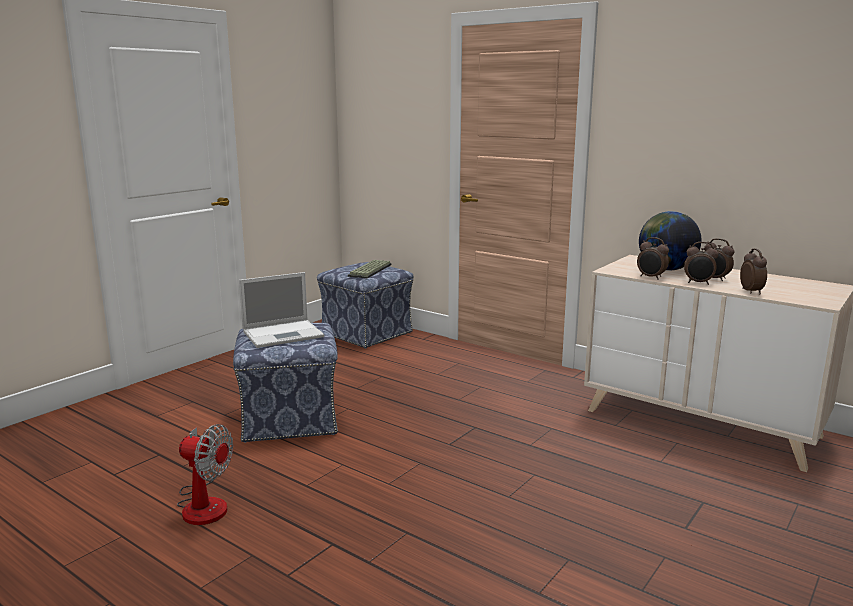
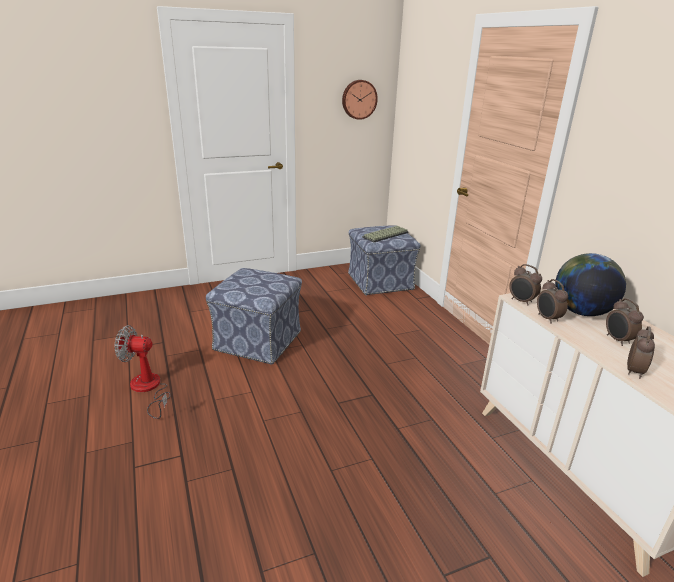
camera: 30 degrees right, 10 degrees up
fan [177,424,233,525] -> fan turned 135 degrees clockwise [115,325,171,419]
laptop [239,272,324,348] -> none
alarm clock [684,242,719,285] -> alarm clock moved to [509,264,542,306]
none -> wall clock [342,80,378,120]

